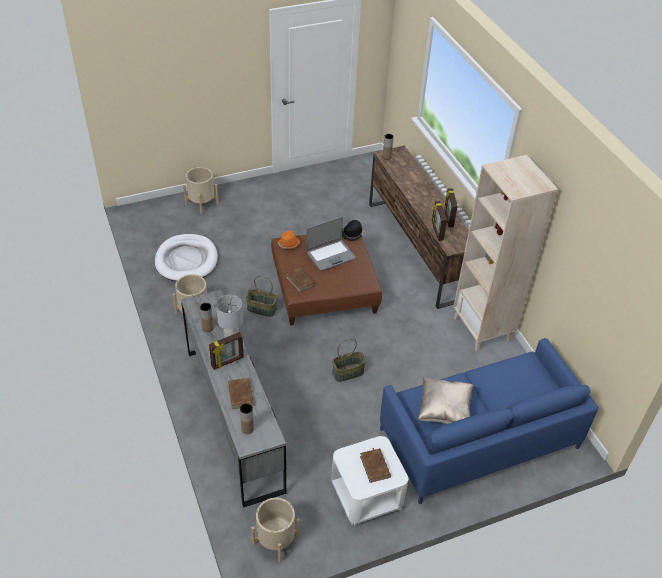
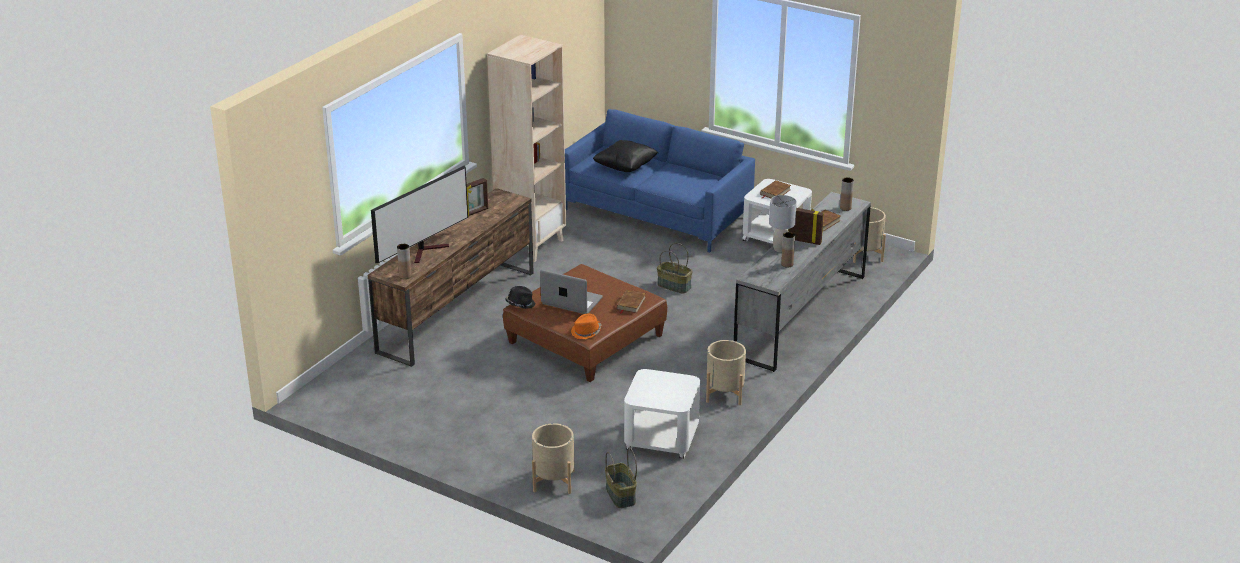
camera: 125 degrees left, 15 degrees down
white dog bed [155,234,218,281] -> white side table [624,369,700,459]
basket [246,276,277,317] -> basket moved to [605,447,637,508]
beige pillow [418,377,474,424] -> none
picture frame [432,201,447,241] -> none
none -> television [371,165,468,264]
none -> black pillow [593,140,658,172]

